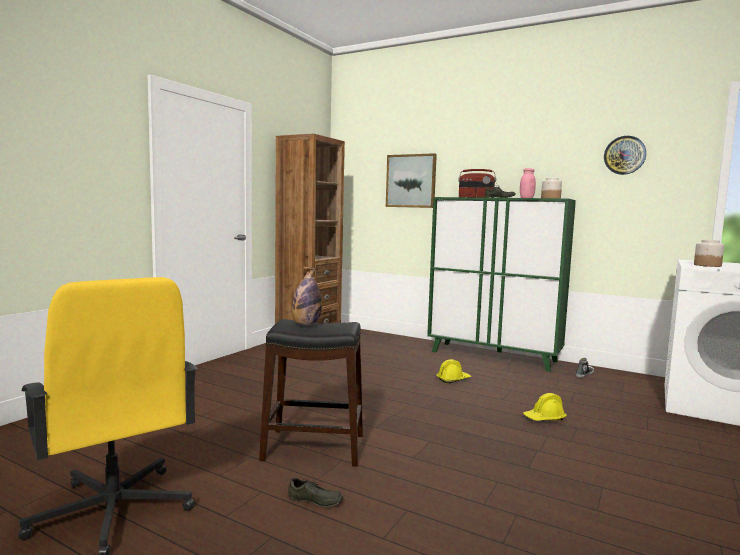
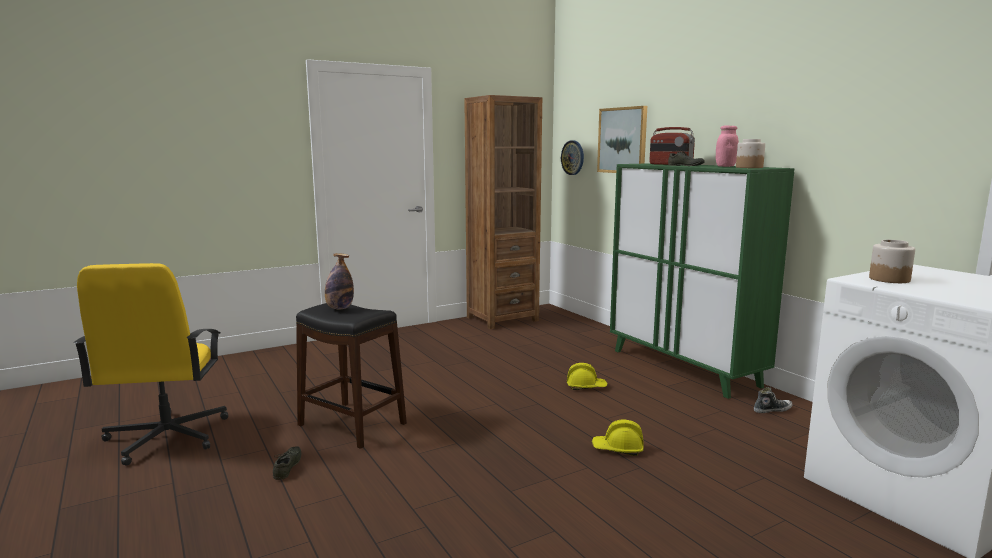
camera: 30 degrees right, 5 degrees up
grey shoe [288,478,343,507] -> grey shoe turned 135 degrees counterclockwise [273,446,301,480]
wall clock [604,136,646,175] -> wall clock moved to [561,141,584,175]

